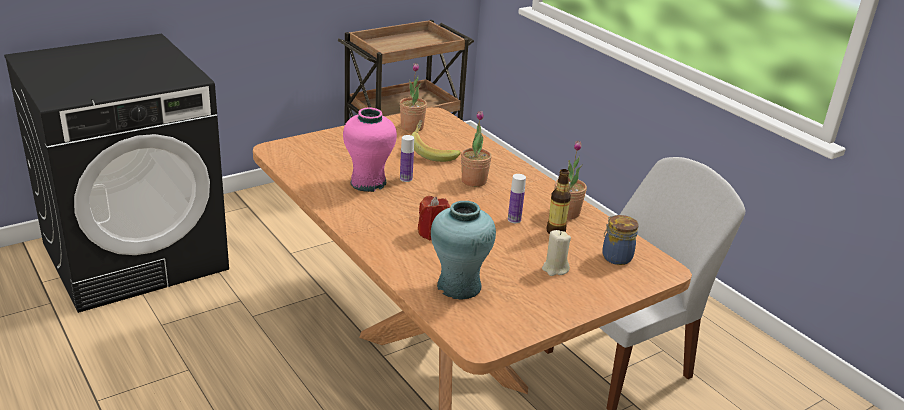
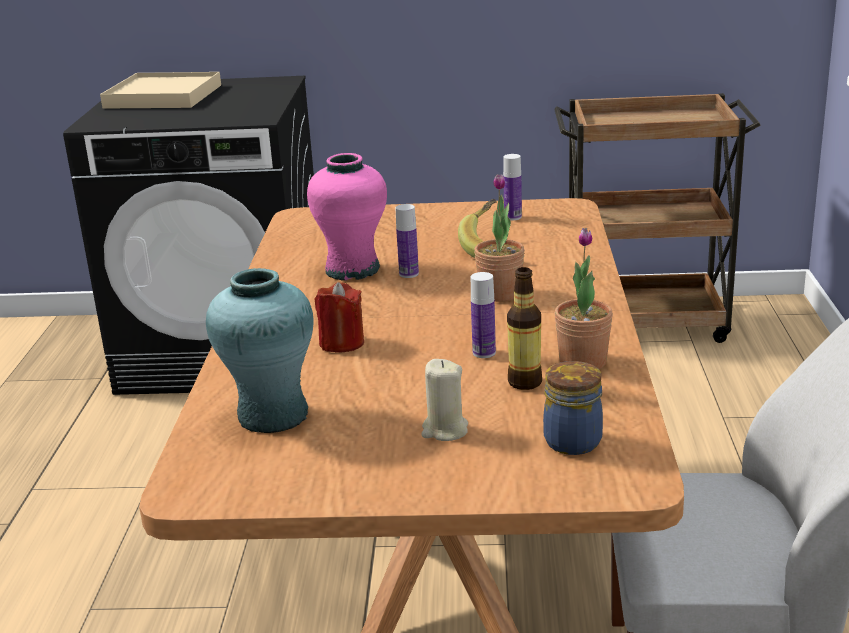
camera: 40 degrees right, 5 degrees down
potted plant [400,63,427,132] -> bottle [503,154,522,220]
none -> beige tray [100,72,221,109]

